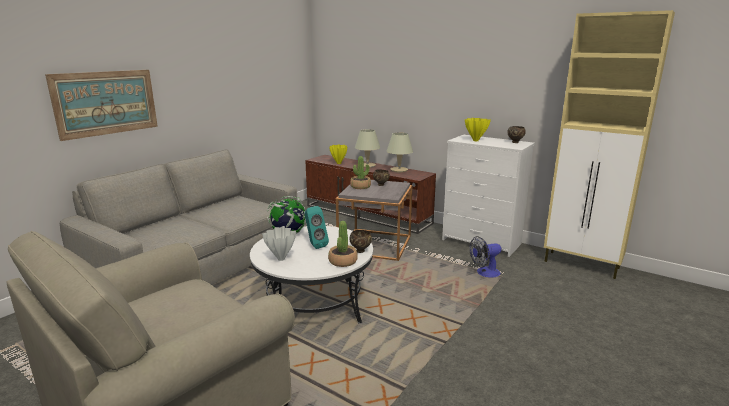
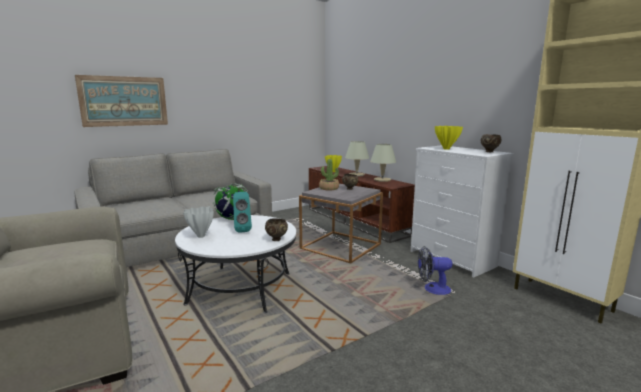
camera: 20 degrees right, 5 degrees down
potted plant [328,221,358,267] -> none

